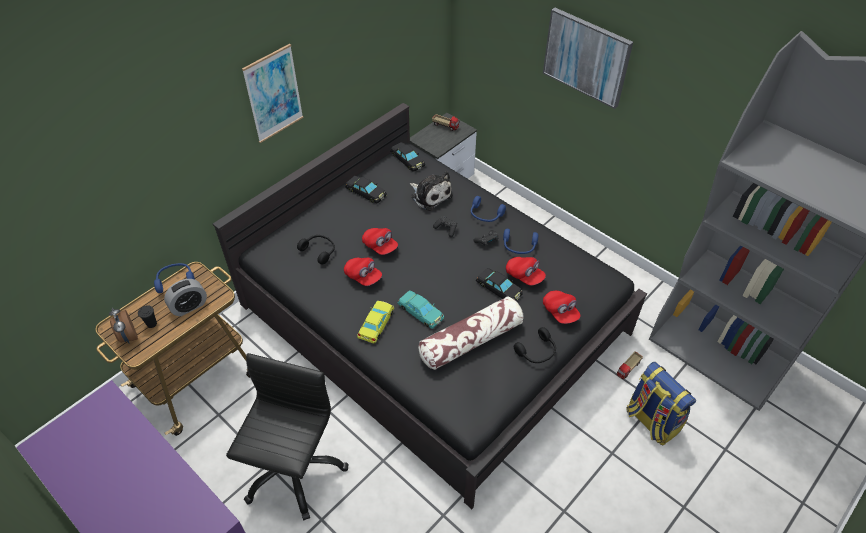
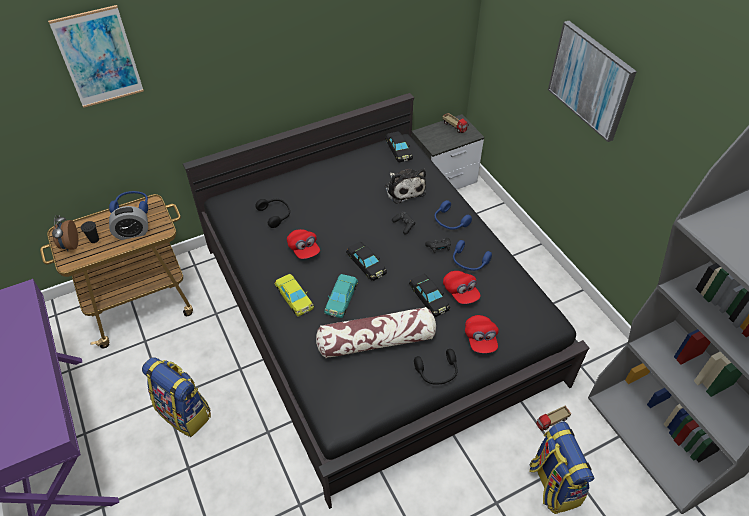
camera: 20 degrees right, 0 degrees up
black office chair [226,353,348,520] -> backpack [142,357,211,437]
picture [242,44,304,143] -> picture moved to [48,5,144,108]
black toy car [345,176,386,204] -> black toy car moved to [346,242,387,281]
yellow toy car [357,301,394,344] -> yellow toy car turned 105 degrees clockwise [274,274,314,316]
red cap [362,228,398,255] -> none
turquoise toy car [397,290,444,329] -> turquoise toy car turned 45 degrees clockwise [324,274,358,318]

